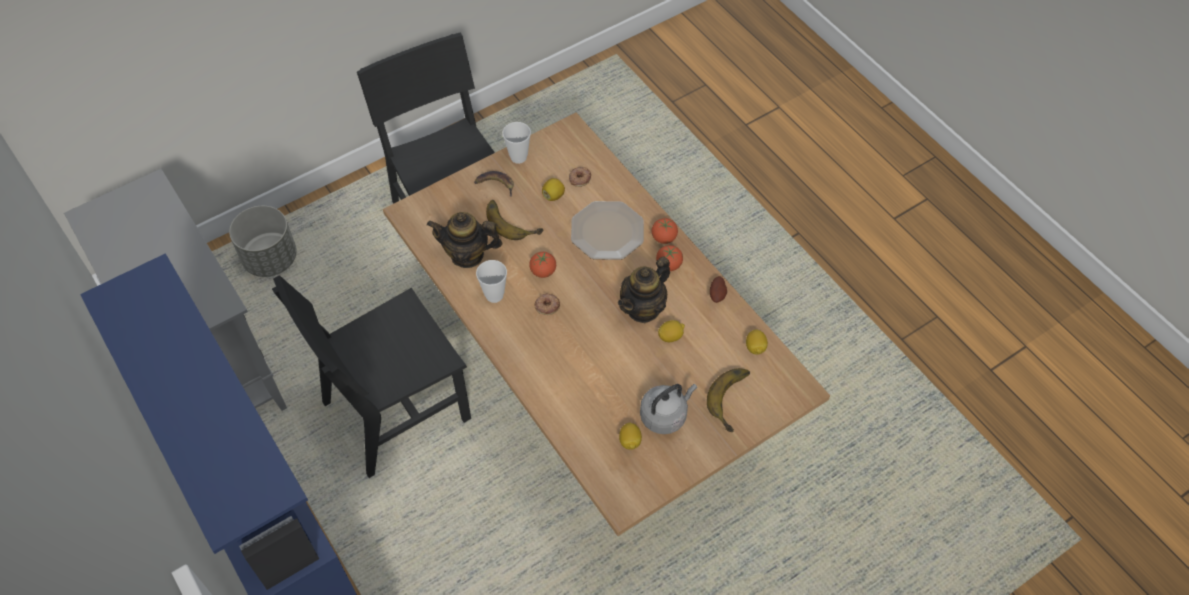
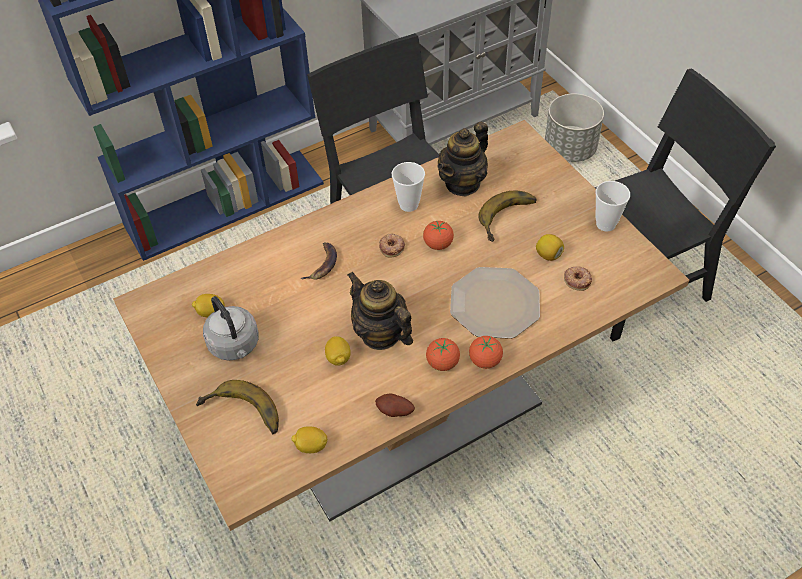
camera: 95 degrees right, 5 degrees down
teapot [427,212,503,268] -> teapot turned 150 degrees counterclockwise [437,122,488,197]
banana [474,171,514,197] -> banana moved to [300,242,337,280]

